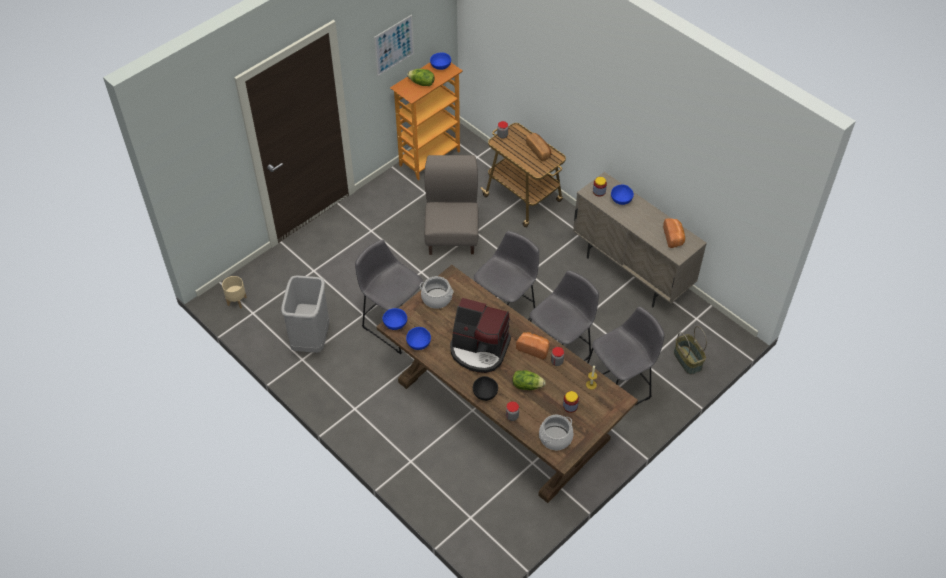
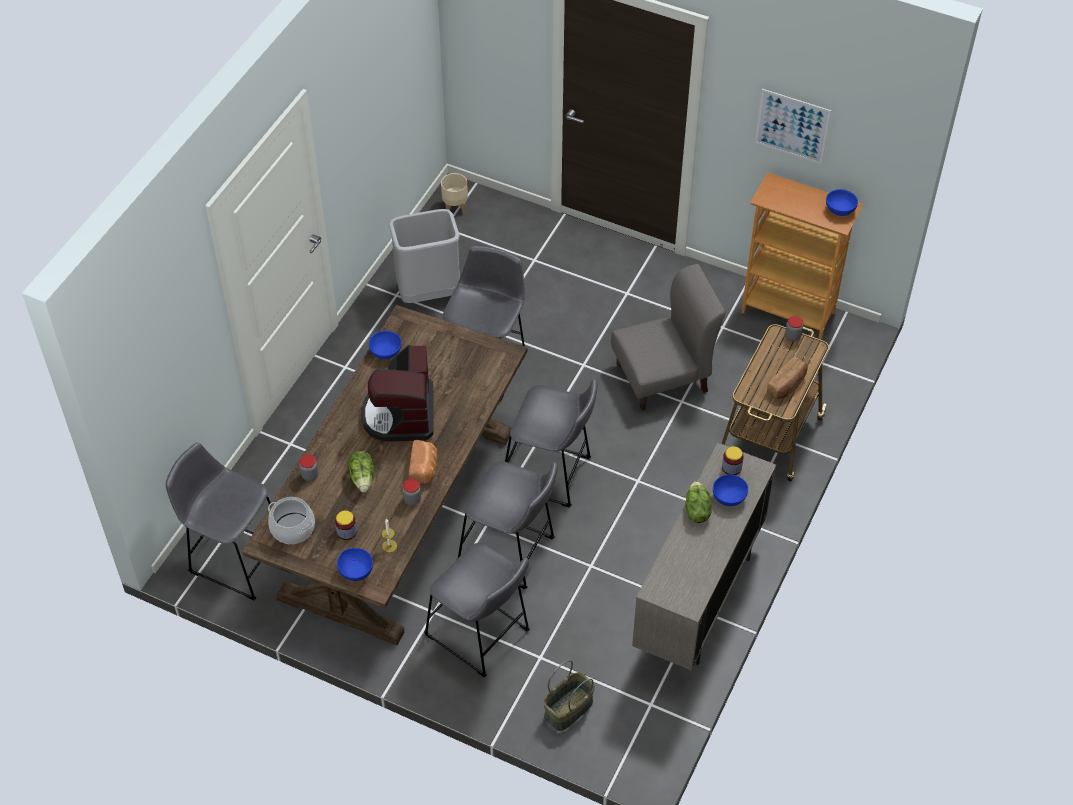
camera: 70 degrees right, 0 degrees up
blue bowl [382,308,407,330] -> blue bowl moved to [337,548,373,581]
lettuce [407,69,435,86] -> lettuce moved to [685,481,712,523]
cooking pot [420,276,454,309] -> none
black bowl [473,376,498,401] -> none
bread [663,218,685,248] -> none
none -> grey stool [166,443,271,600]

